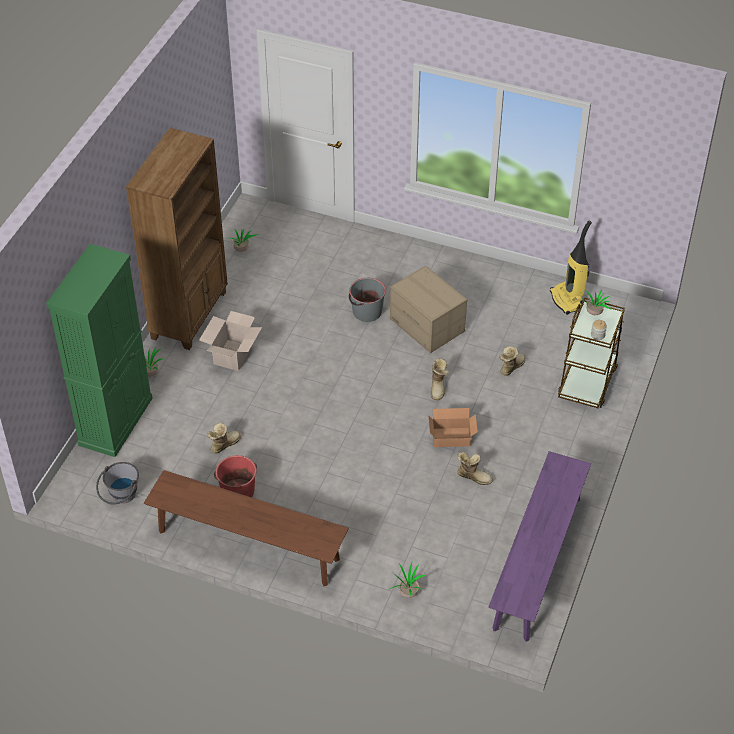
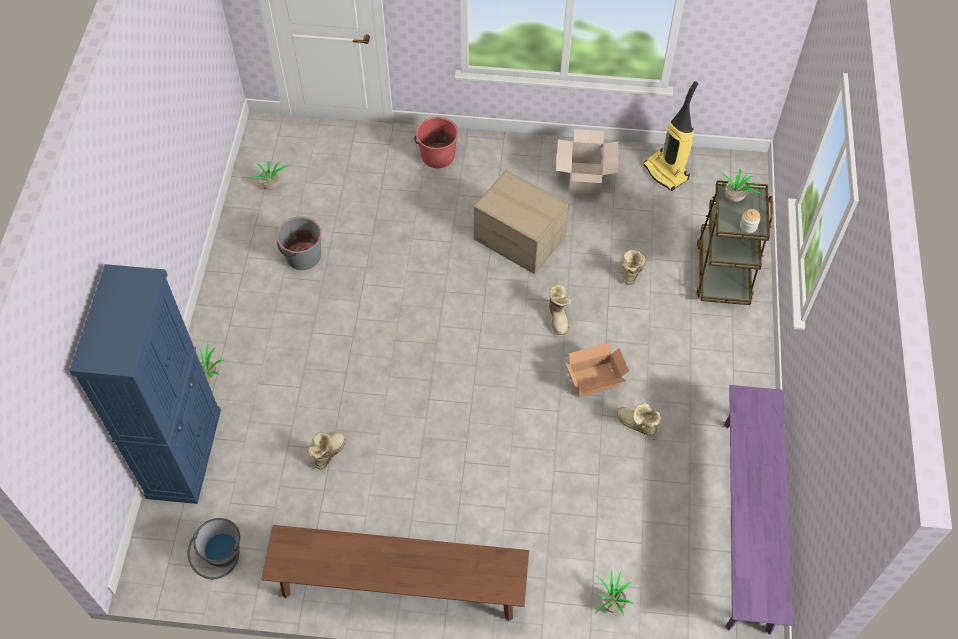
camera: 15 degrees left, 10 degrees up
green cabinet [46,244,153,457] -> blue cabinet [69,264,221,504]
brown bookcase [126,128,228,350] -> none
cardboard box [199,311,262,371] -> cardboard box moved to [556,129,619,196]
red bucket [214,455,257,497] -> red bucket moved to [414,117,458,168]
grey bucket [349,278,386,322] -> grey bucket moved to [277,216,321,270]
boot [457,452,493,485] -> boot turned 150 degrees counterclockwise [617,403,662,436]

